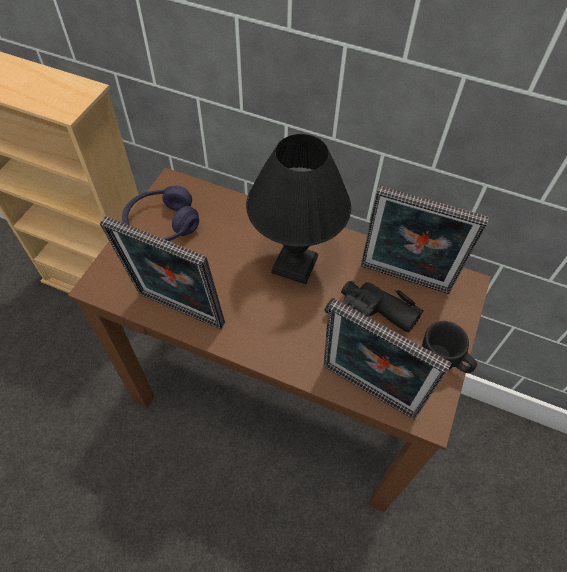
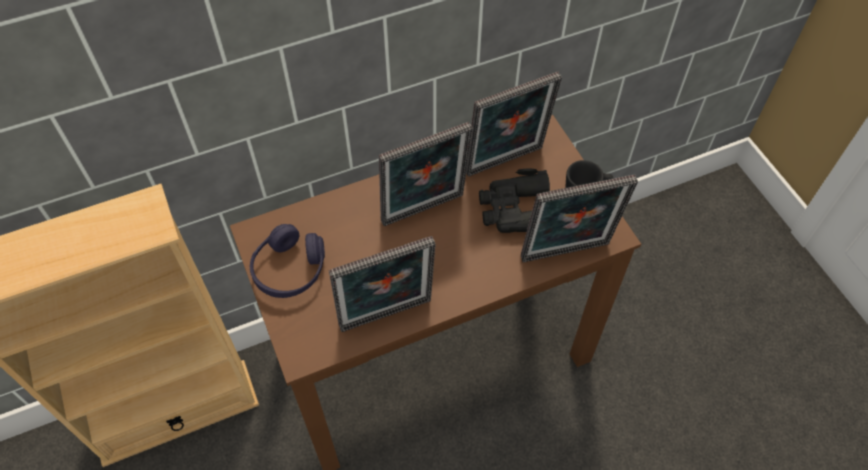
camera: 45 degrees left, 0 degrees up
black table lamp [246,134,351,284] -> picture frame [379,122,473,226]

